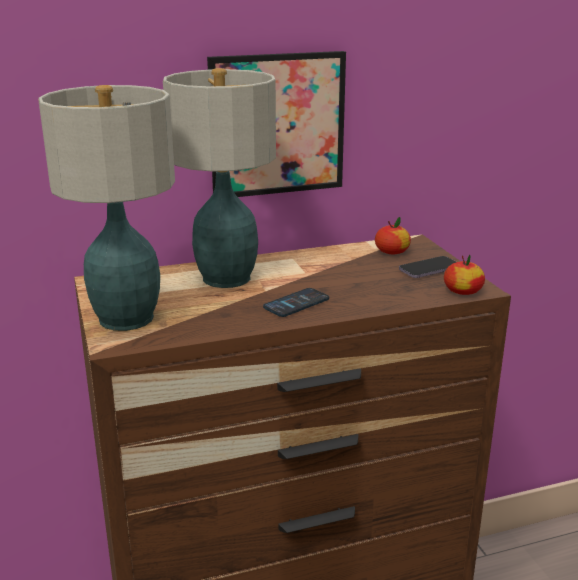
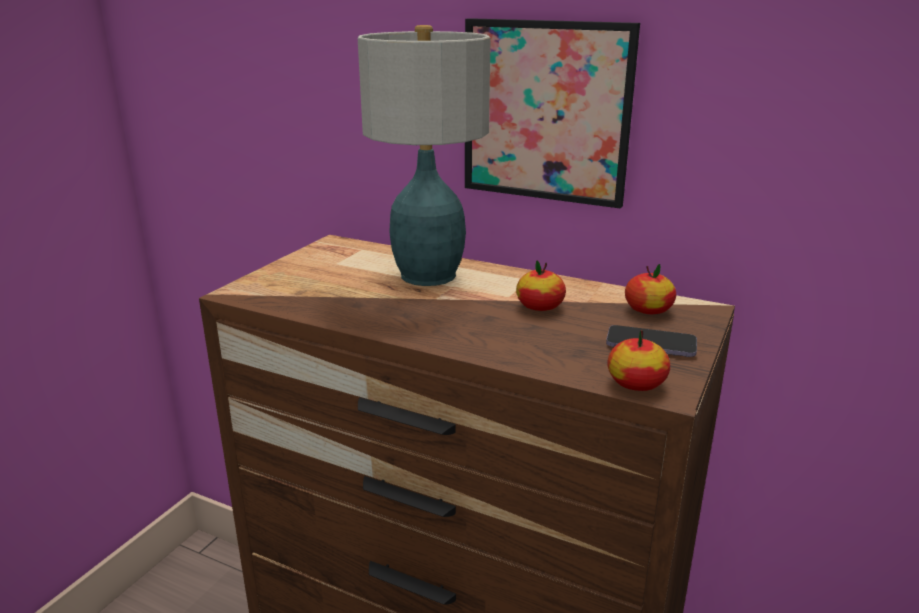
camera: 45 degrees right, 0 degrees up
table lamp [38,85,175,331] -> none
phone [263,288,329,317] -> none
none -> apple [516,260,566,311]

